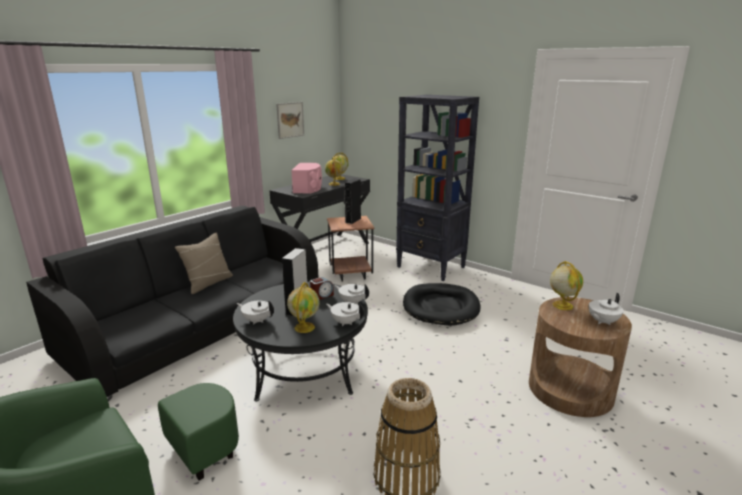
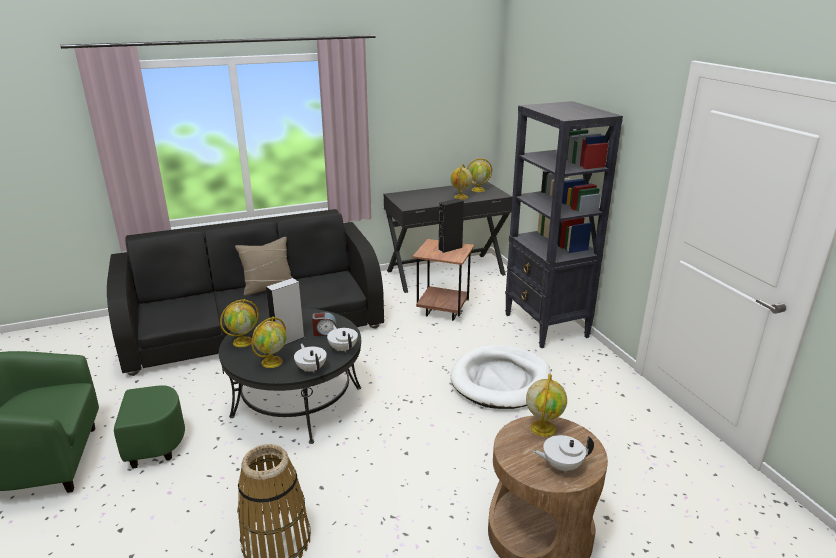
camera: 30 degrees right, 5 degrees up
white teapot [237,300,274,324] -> globe [220,299,259,347]
picture [276,102,304,139] -> none
pink speaker [291,163,322,194] -> none
black dog bed [403,283,481,326] -> white dog bed [451,345,551,409]

